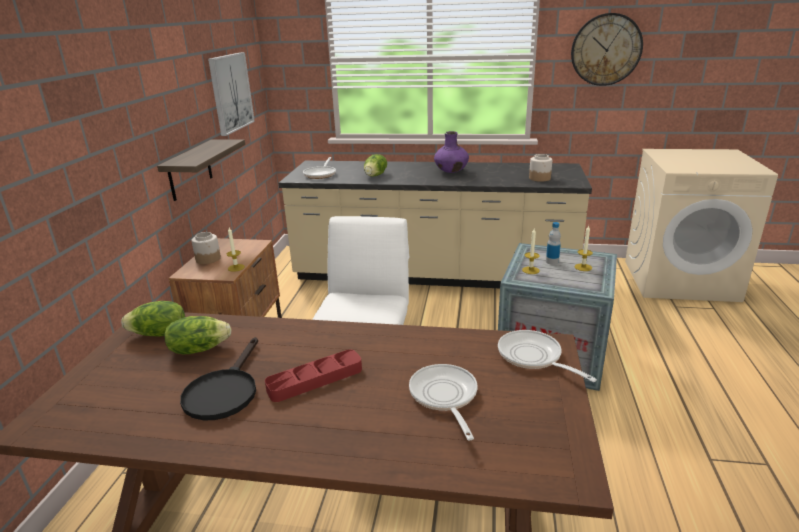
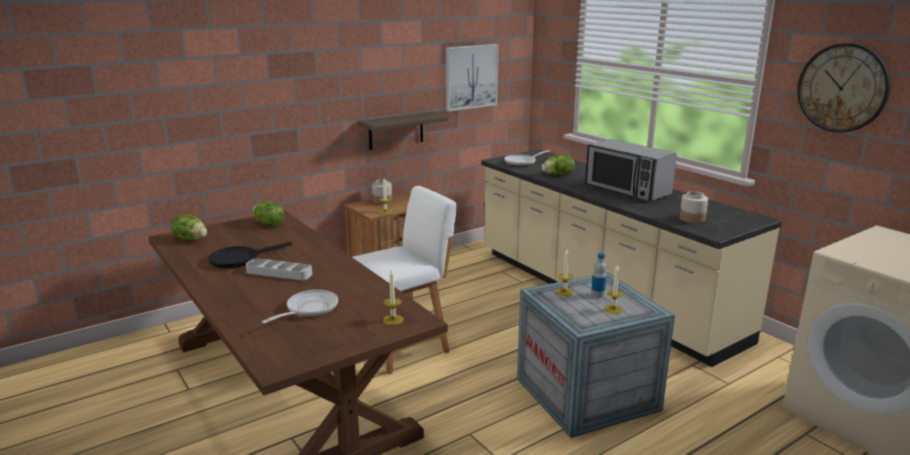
camera: 45 degrees right, 5 degrees down
lettuce [164,316,232,354] -> lettuce moved to [171,215,207,240]
red tray [265,350,362,402] -> grey tray [246,258,312,280]
purple vase [434,131,469,173] -> microwave [585,139,677,202]
frying pan [498,330,597,382] -> candle [383,270,404,325]

